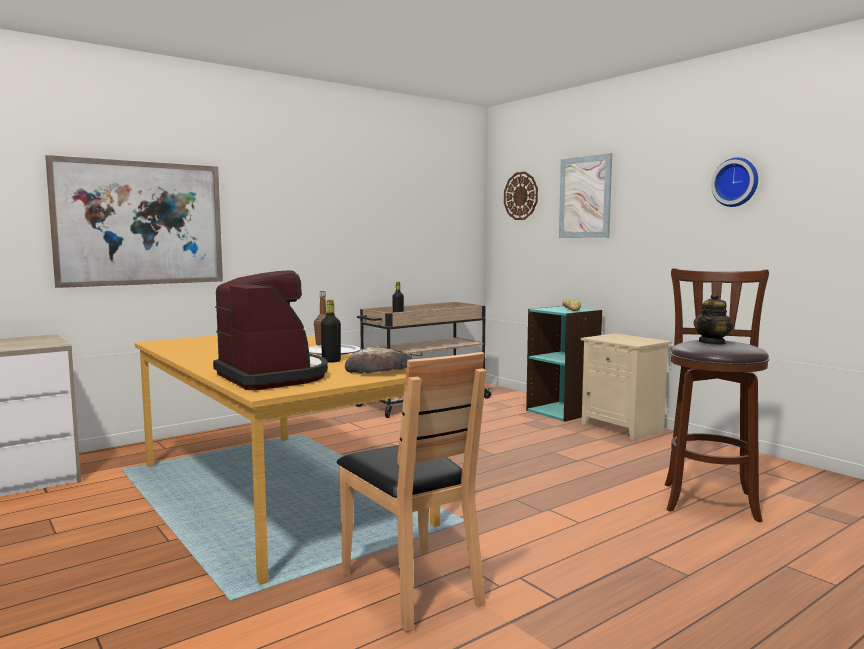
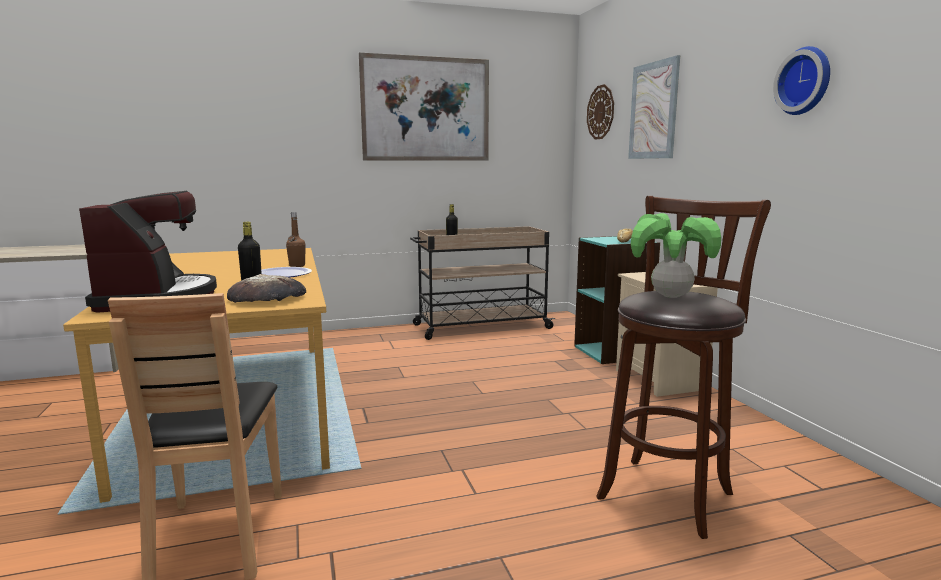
camera: 20 degrees right, 5 degrees up
picture [45,155,223,288] -> picture moved to [359,53,489,161]
teapot [694,292,733,345] -> potted plant [631,213,721,298]

